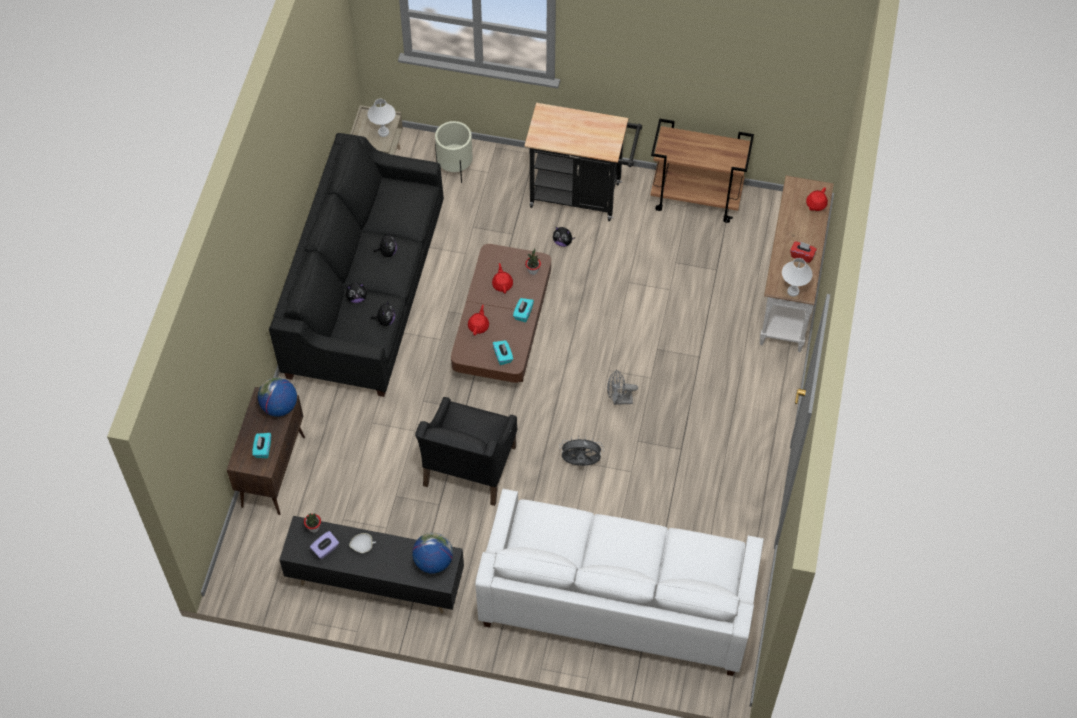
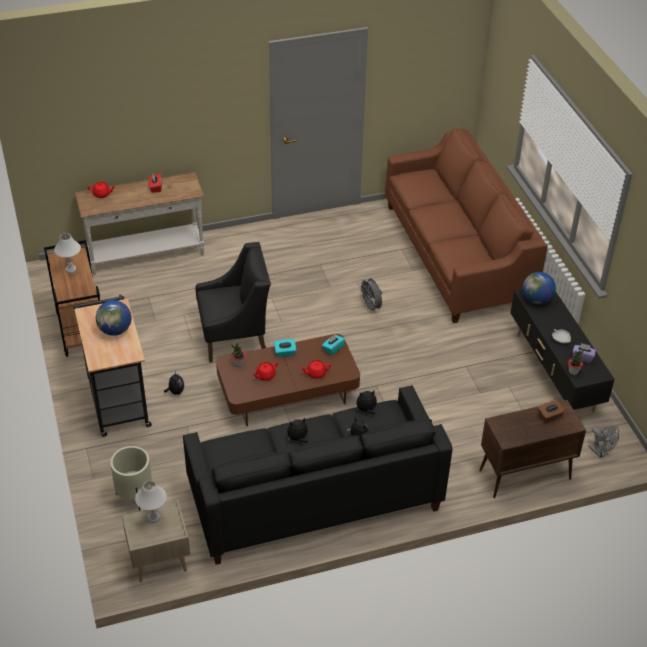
camera: 120 degrees left, 15 degrees down
turquoise tissue box [252,433,271,458] -> brown tissue box [538,400,564,422]
globe [258,377,297,417] -> globe moved to [96,300,132,336]
black armchair [415,397,517,506] -> black armchair moved to [196,242,271,363]
white sofa [475,488,764,676] -> brown sofa [385,128,548,323]
grey fan [607,370,638,405] -> grey fan moved to [588,426,619,458]
white table lamp [782,258,813,297] -> white table lamp moved to [54,233,81,273]

